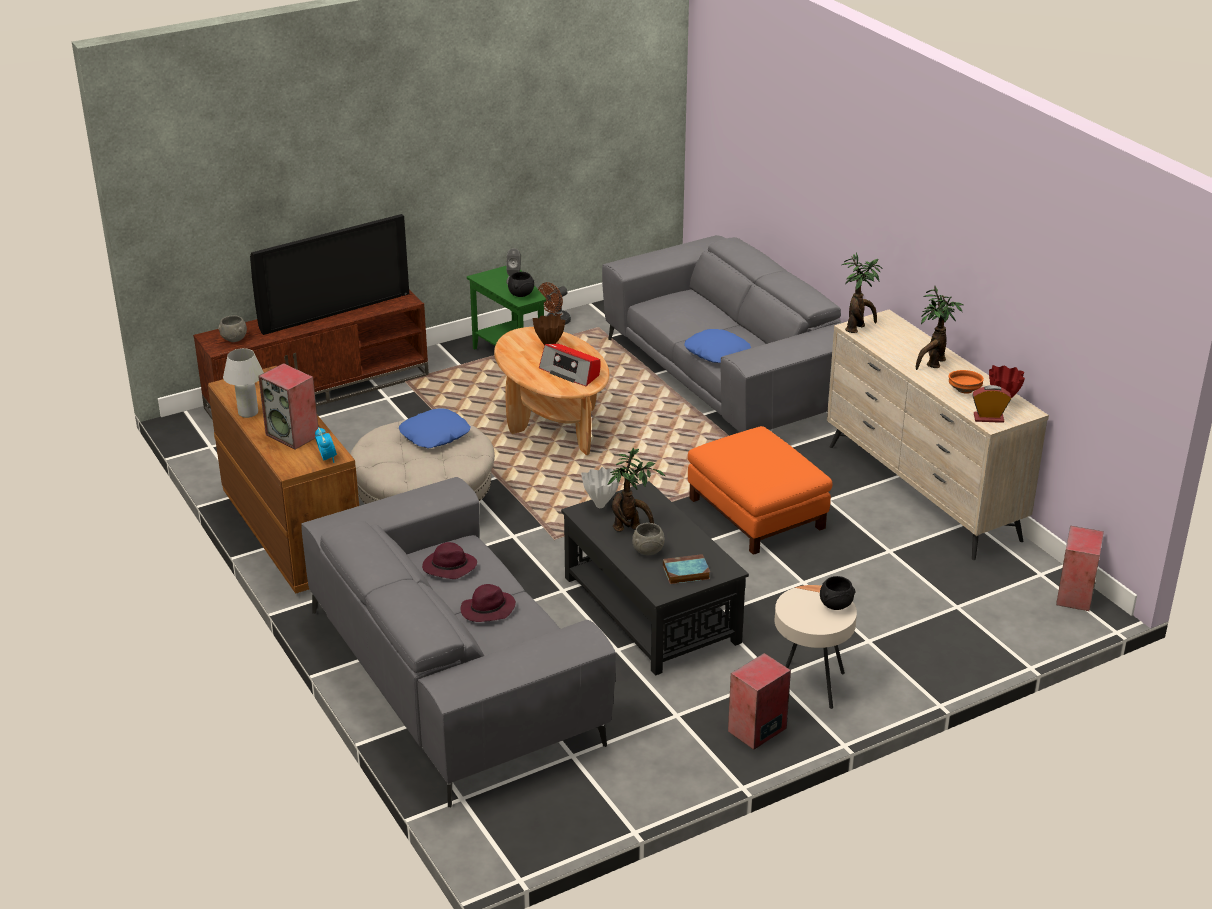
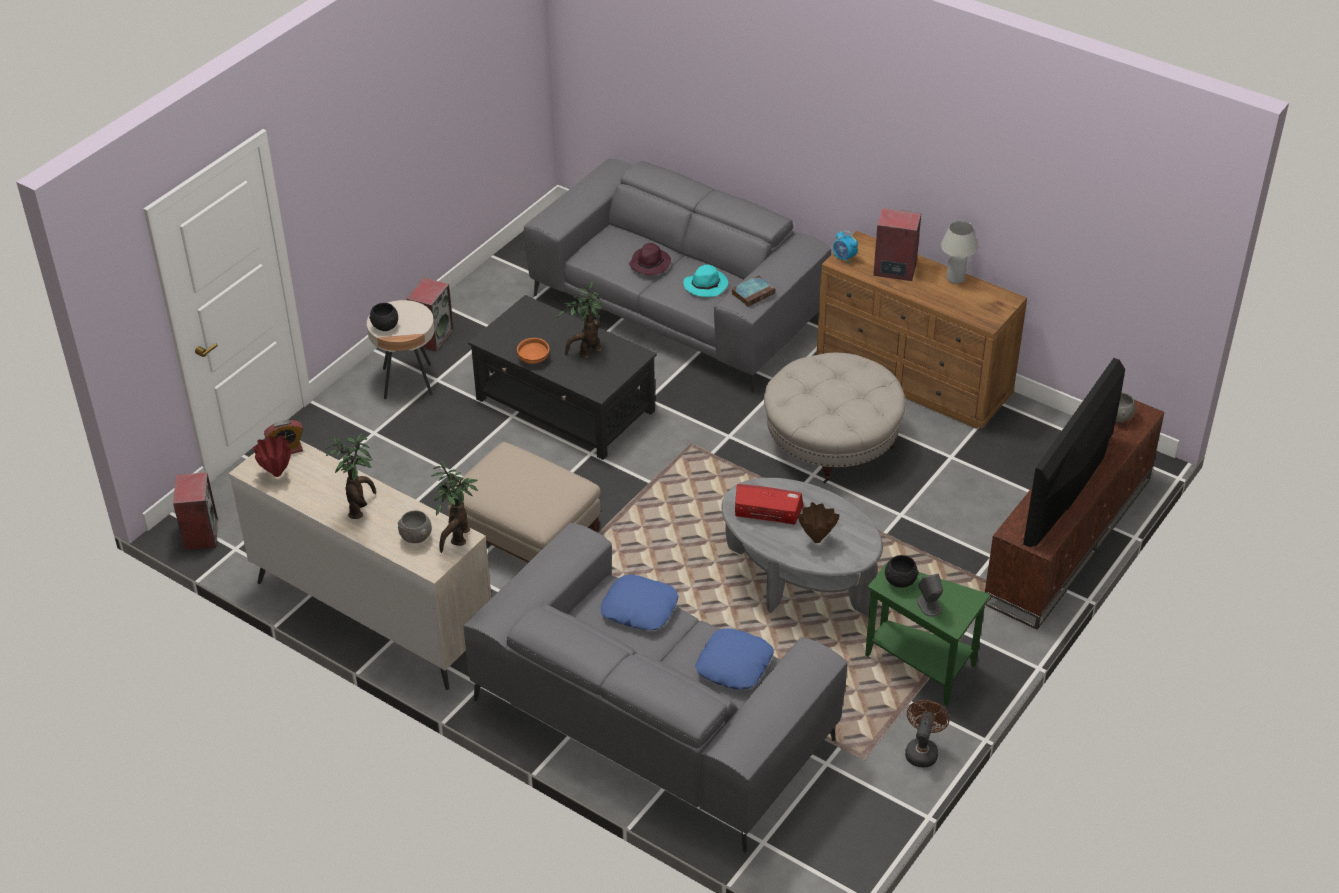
camera: 155 degrees right, 10 degrees up
blue pillow [399,408,471,449] -> blue pillow moved to [695,629,774,689]
purple hat [422,542,477,579] -> turquoise hat [683,265,728,297]
brown coffee table [494,327,610,455] -> grey coffee table [721,478,883,616]
white vase [581,467,619,508] -> none
grey bowl [632,523,665,555] -> grey bowl moved to [398,510,432,543]
book [663,554,710,584] -> book moved to [731,275,775,307]
orange ottoman [688,426,832,555] -> beige ottoman [446,442,601,563]
orange bowl [948,370,984,394] -> orange bowl moved to [517,338,549,364]

